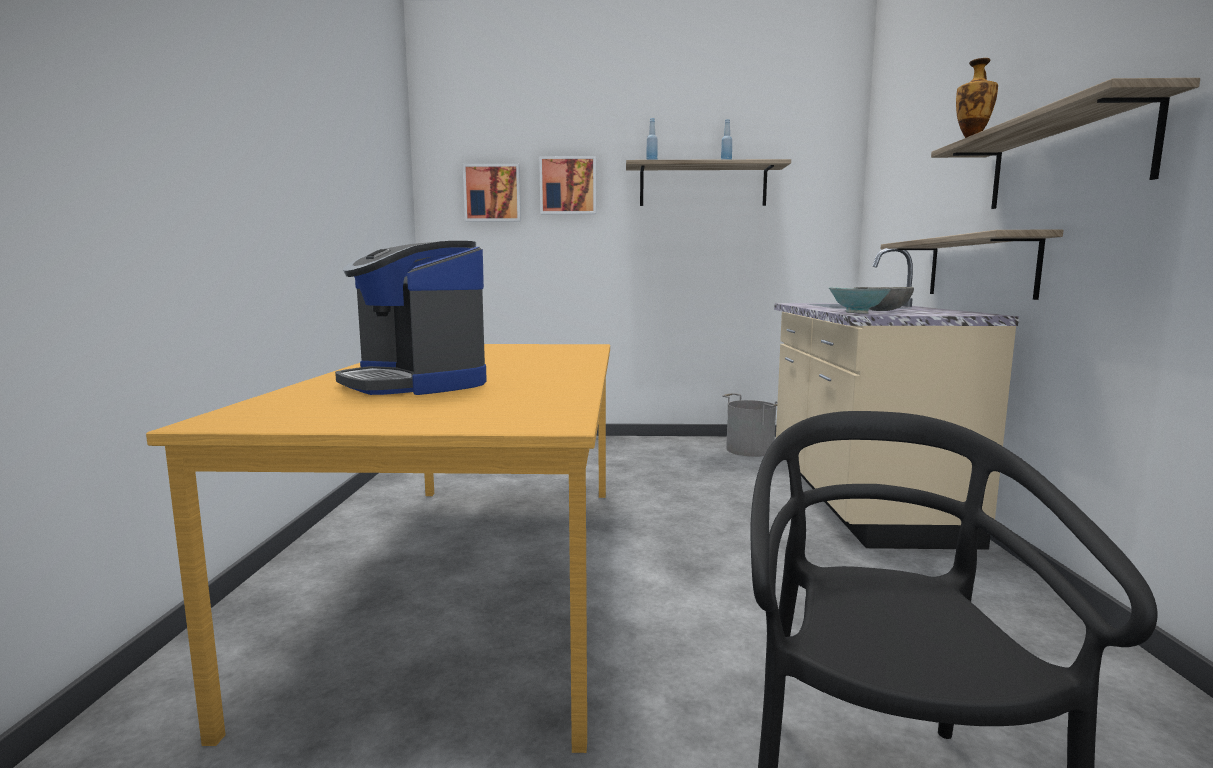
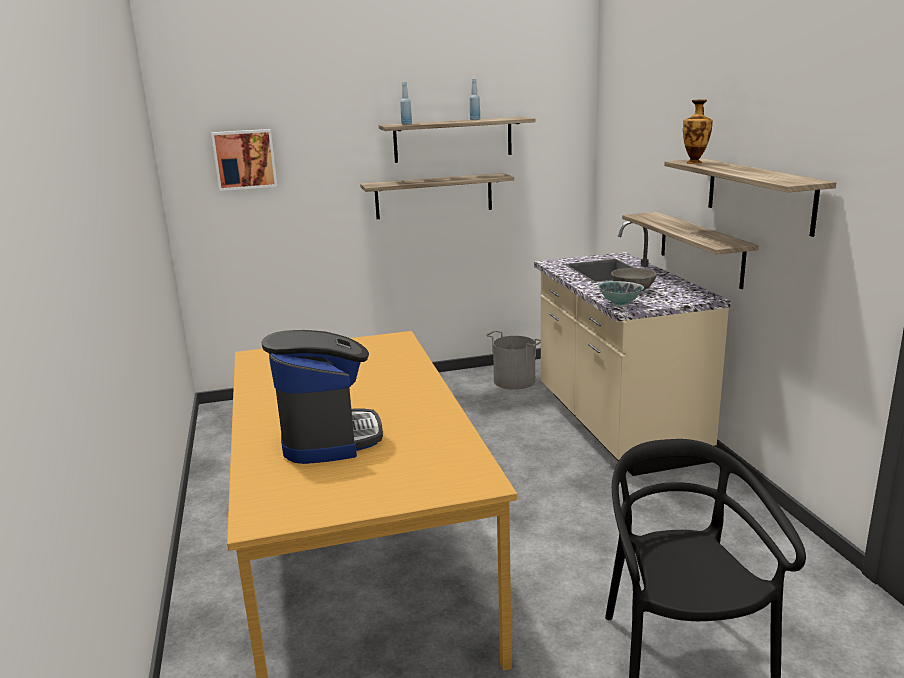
camera: 15 degrees left, 10 degrees up
coffee machine [335,241,487,395] -> coffee machine turned 135 degrees counterclockwise [262,330,383,464]
picture [539,156,596,214] -> none
none -> shelf [360,173,514,219]

